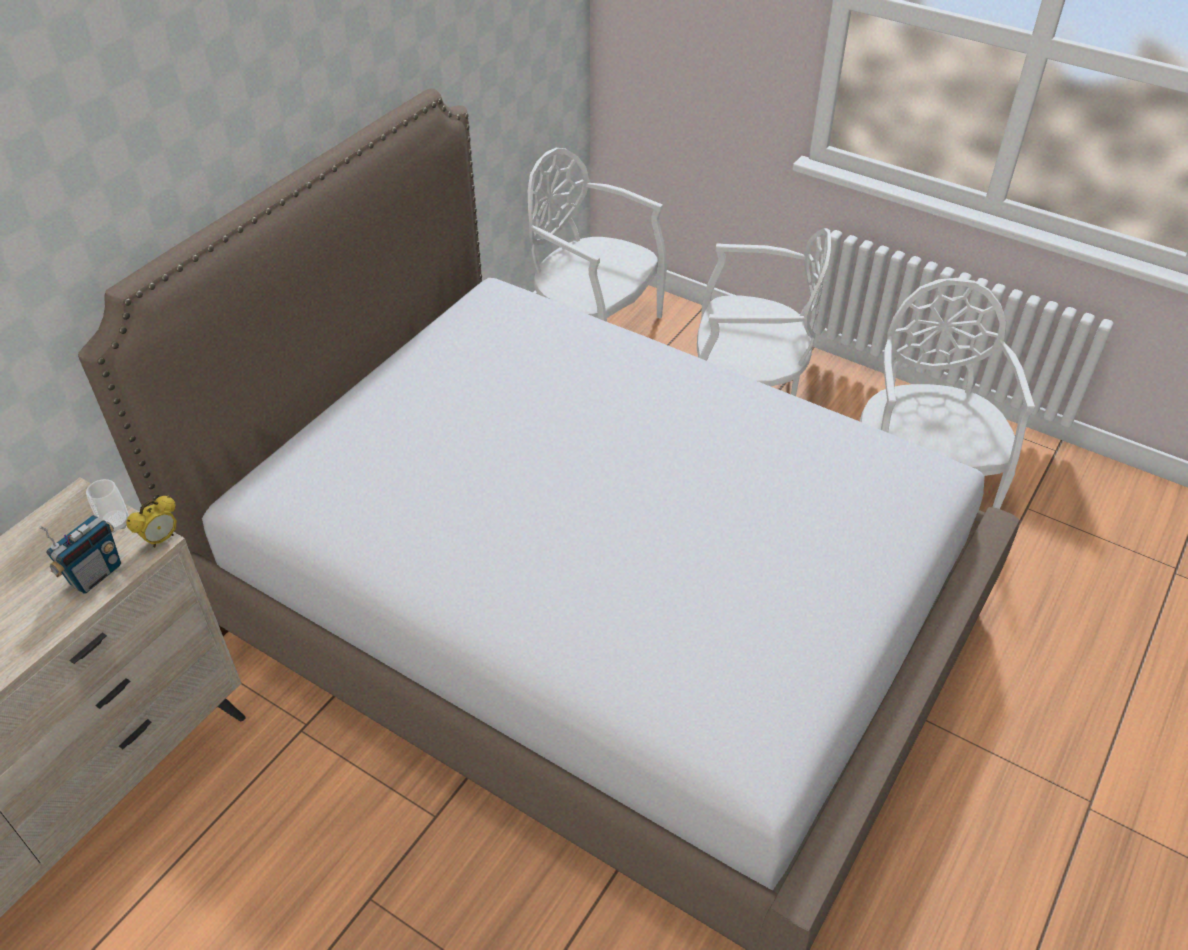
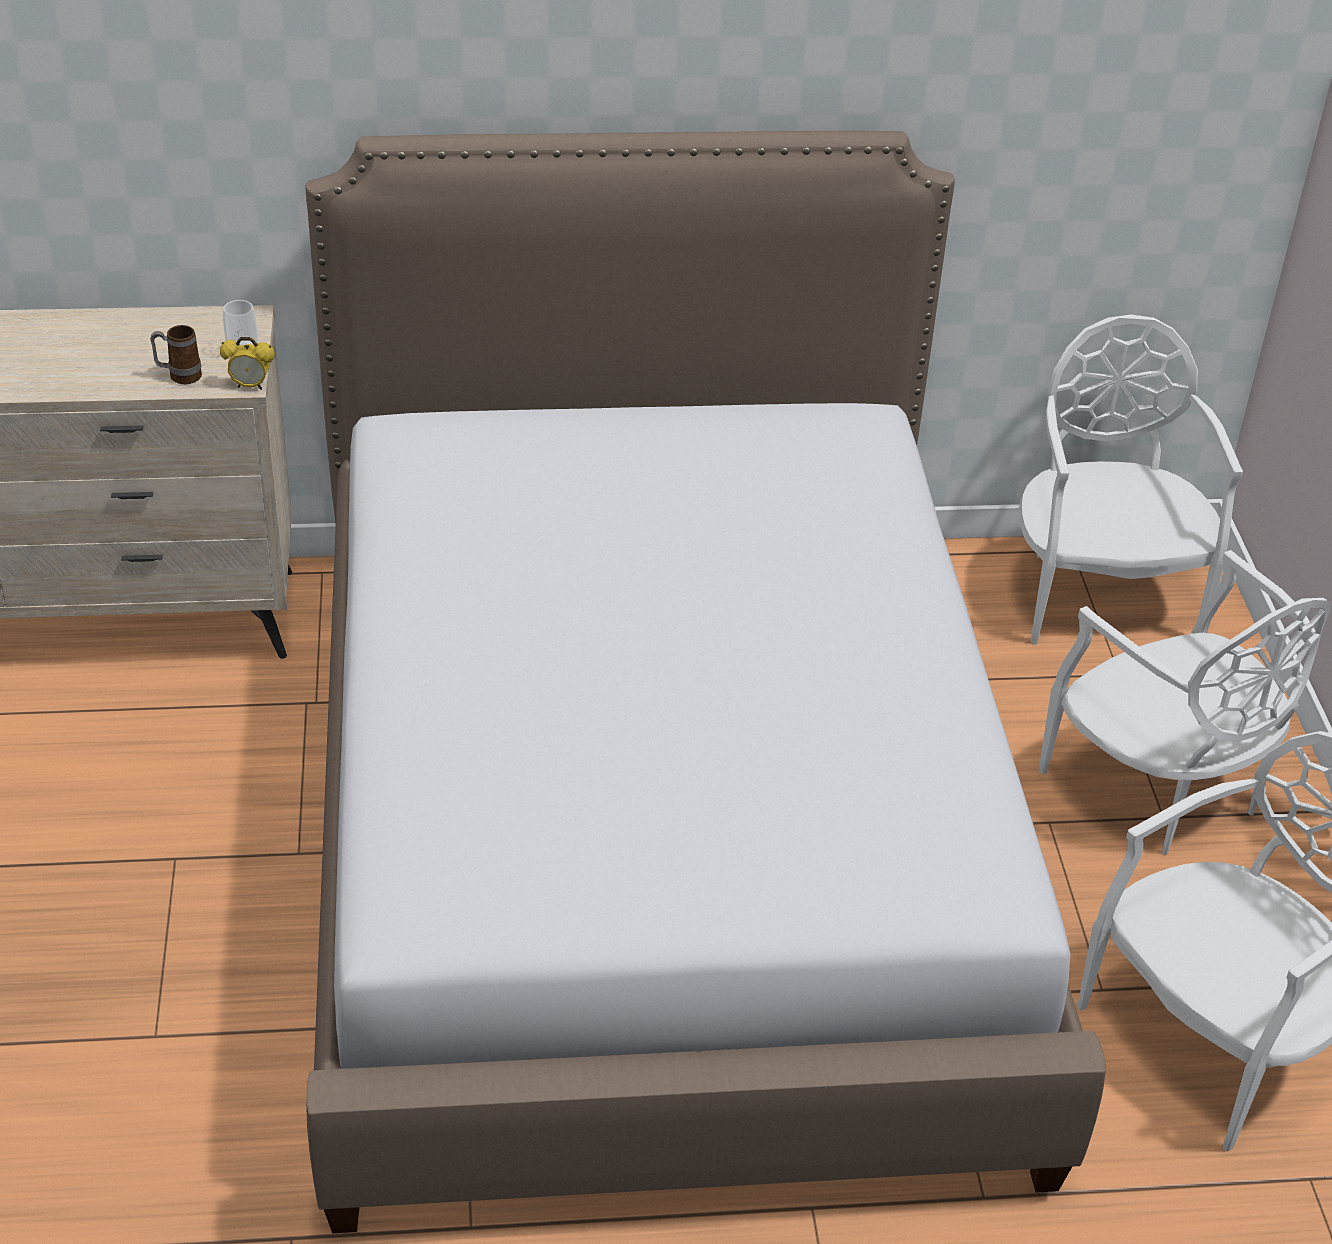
camera: 50 degrees right, 5 degrees down
radio [39,515,121,594] -> mug [150,325,202,384]

